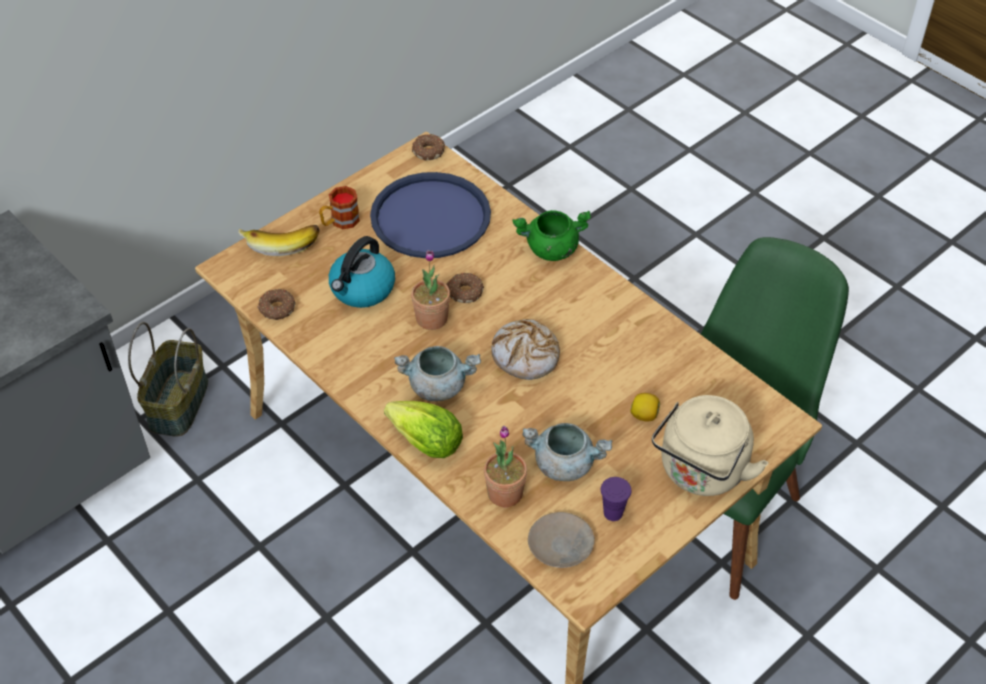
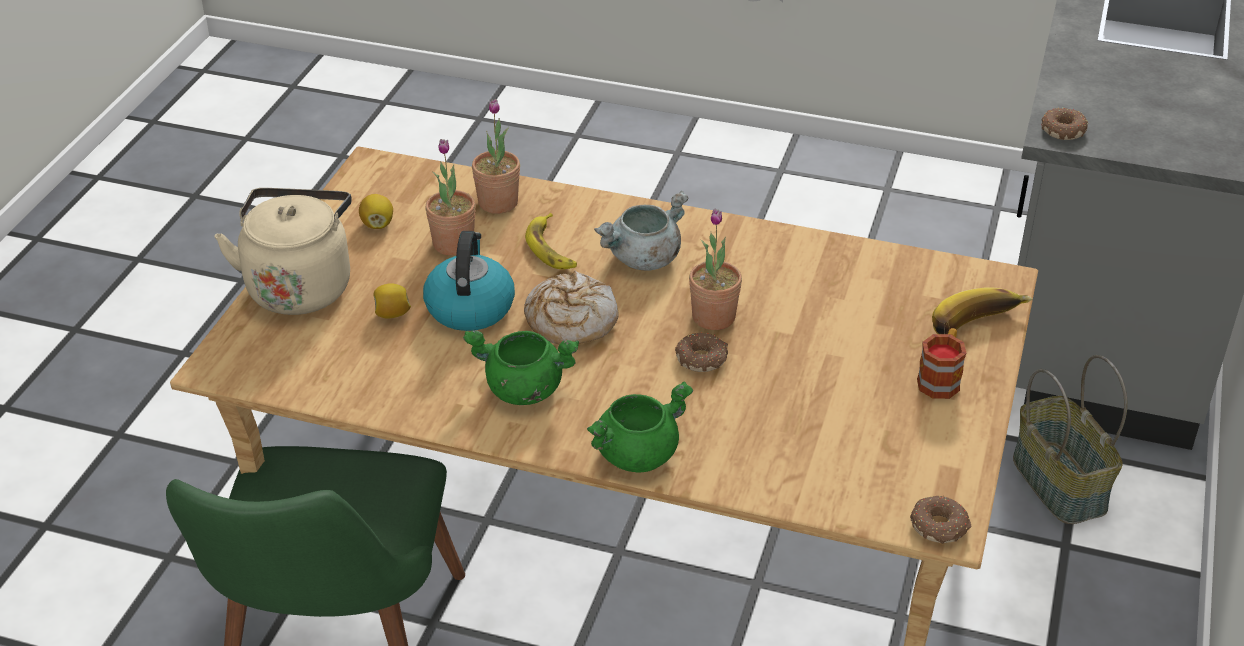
camera: 150 degrees right, 10 degrees down
donut [257,289,296,320] -> donut moved to [1042,108,1088,140]
kettle [329,236,395,308] -> kettle moved to [423,231,515,331]
blue tray [370,172,491,258] -> none
lettuce [384,401,463,458] -> none
grey cooking pot [522,423,612,481] -> potted plant [425,139,476,256]
beige plate [528,512,595,568] -> none
purple cup [601,477,631,521] -> lemon [359,194,393,229]
none -> green cooking pot [463,330,579,405]
none -> banana [525,213,577,269]

